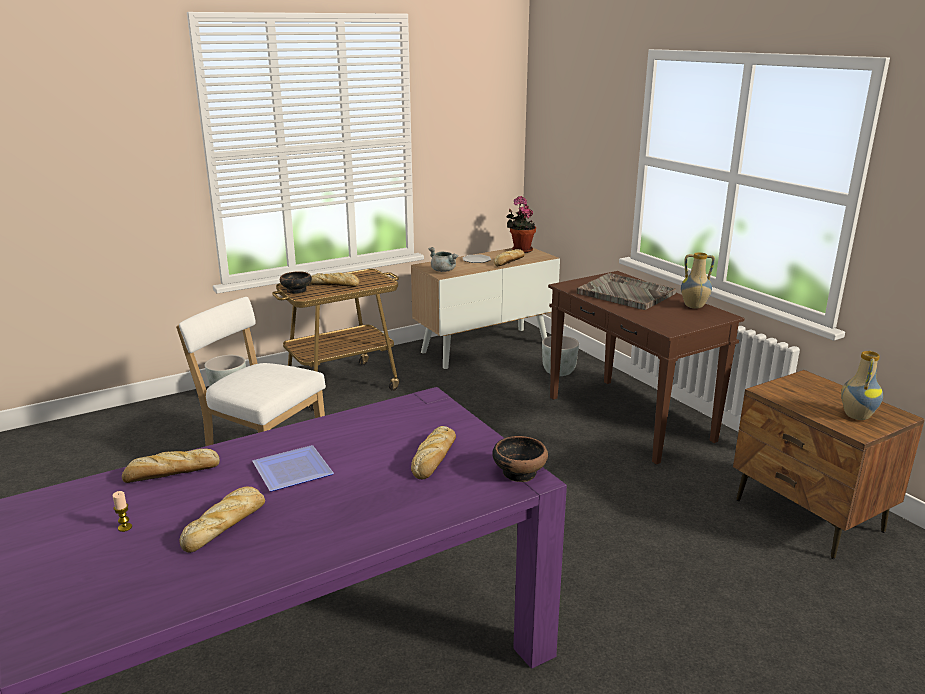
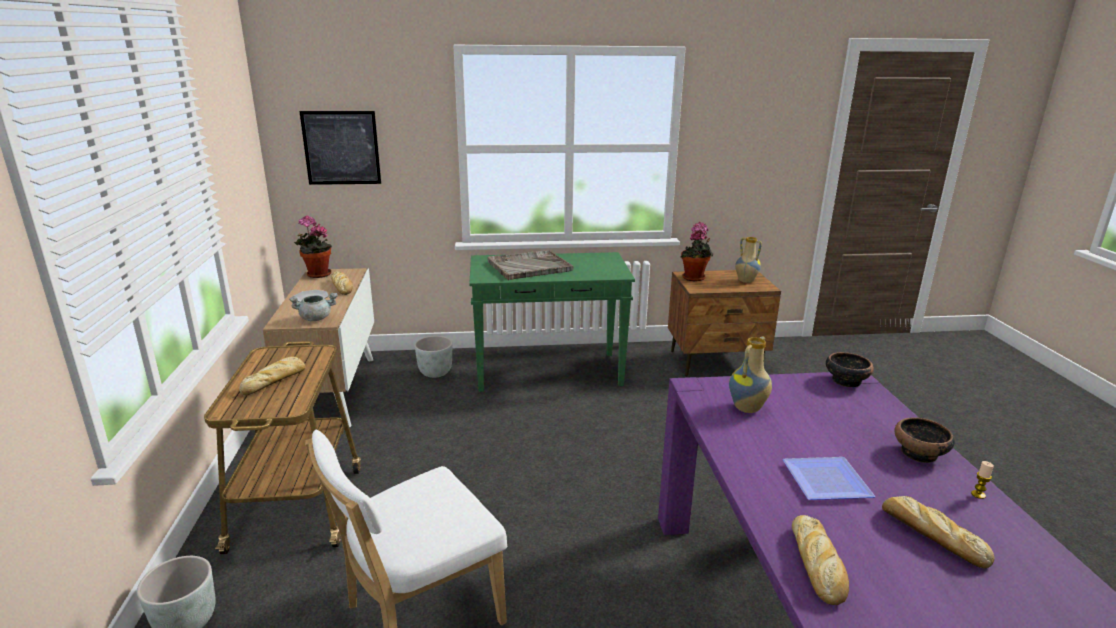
camera: 65 degrees left, 0 degrees up
candle [113,491,132,532] -> candle moved to [971,461,994,499]
bowl [280,271,312,294] -> bowl moved to [894,417,955,463]
bread [411,426,456,479] -> none
brown console table [548,271,745,465] -> green console table [469,252,635,392]
vase [681,252,715,309] -> vase moved to [729,337,772,413]
none -> picture [299,111,381,185]
none -> potted plant [680,222,713,282]

